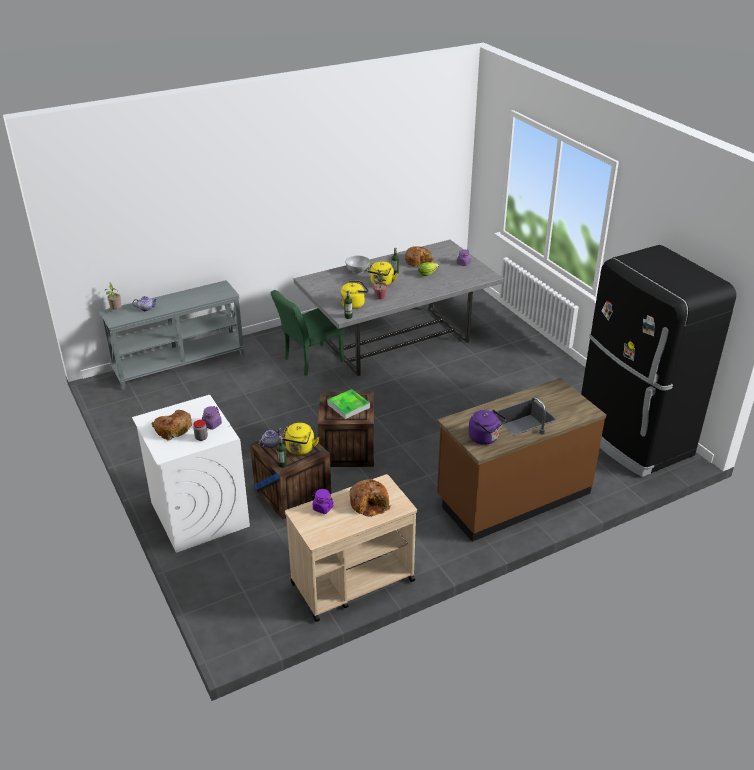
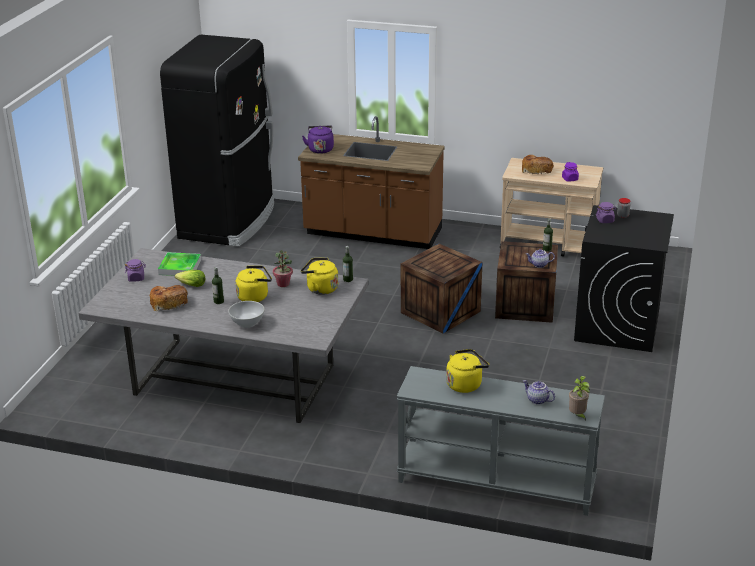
camera: 135 degrees left, 5 degrees down
white washing machine [132,395,250,553] -> black washing machine [574,205,674,352]
bread [151,410,192,440] -> none
green chair [271,290,345,376] -> none
yellow kettle [282,423,319,455] -> yellow kettle moved to [446,349,489,393]
tray [327,389,370,419] -> tray moved to [158,252,201,276]
purple kettle [468,410,506,445] -> purple kettle moved to [302,126,334,154]

